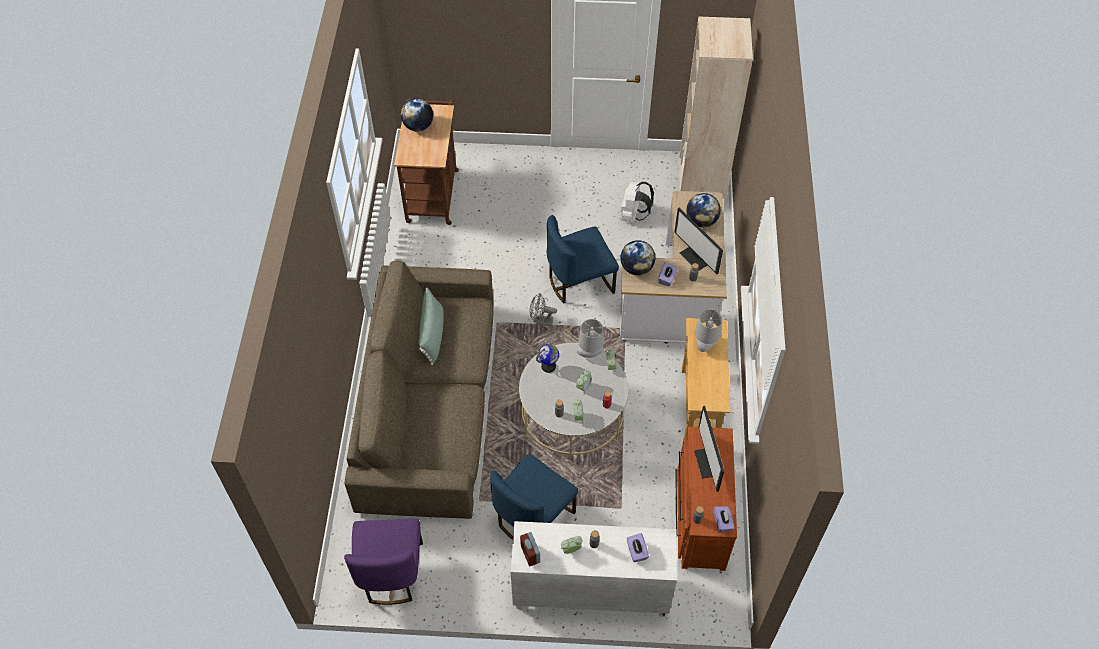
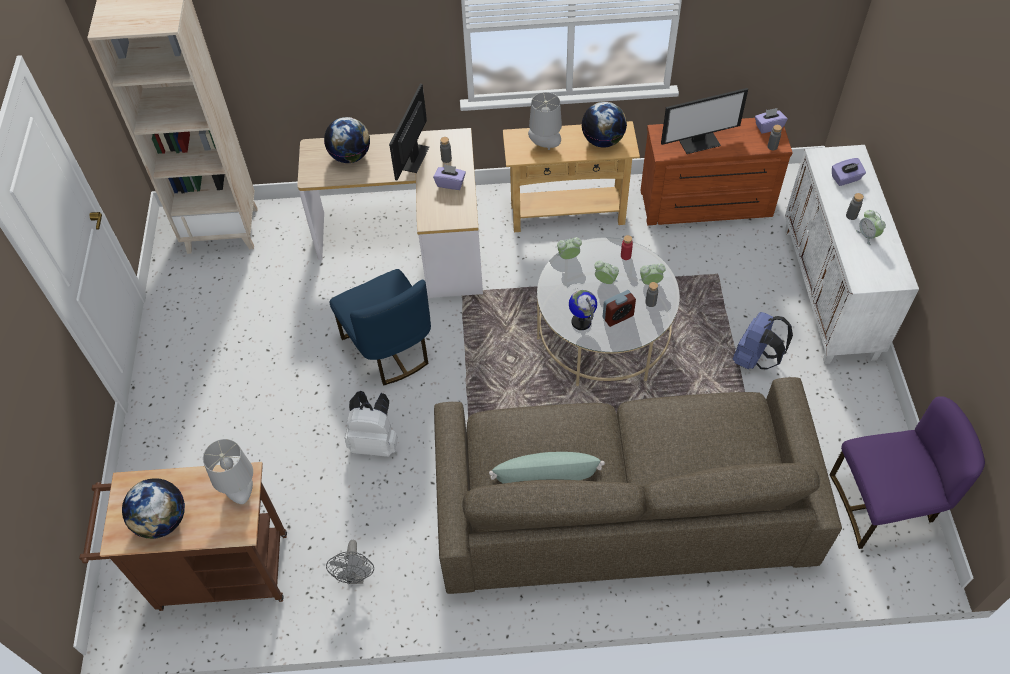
camera: 95 degrees left, 0 degrees up
blue chair [490,454,578,540] -> blue backpack [733,312,793,370]
alarm clock [520,532,540,566] -> alarm clock moved to [603,290,636,327]
grey fan [530,293,557,326] -> grey fan moved to [326,540,374,584]
grey table lamp [577,319,604,358] -> grey table lamp moved to [203,439,253,504]
white backpack [619,182,654,222] -> white backpack moved to [344,391,398,457]
globe [620,240,656,275] -> globe moved to [581,102,627,147]
monitor [674,208,723,274] -> monitor turned 150 degrees clockwise [389,84,429,181]

